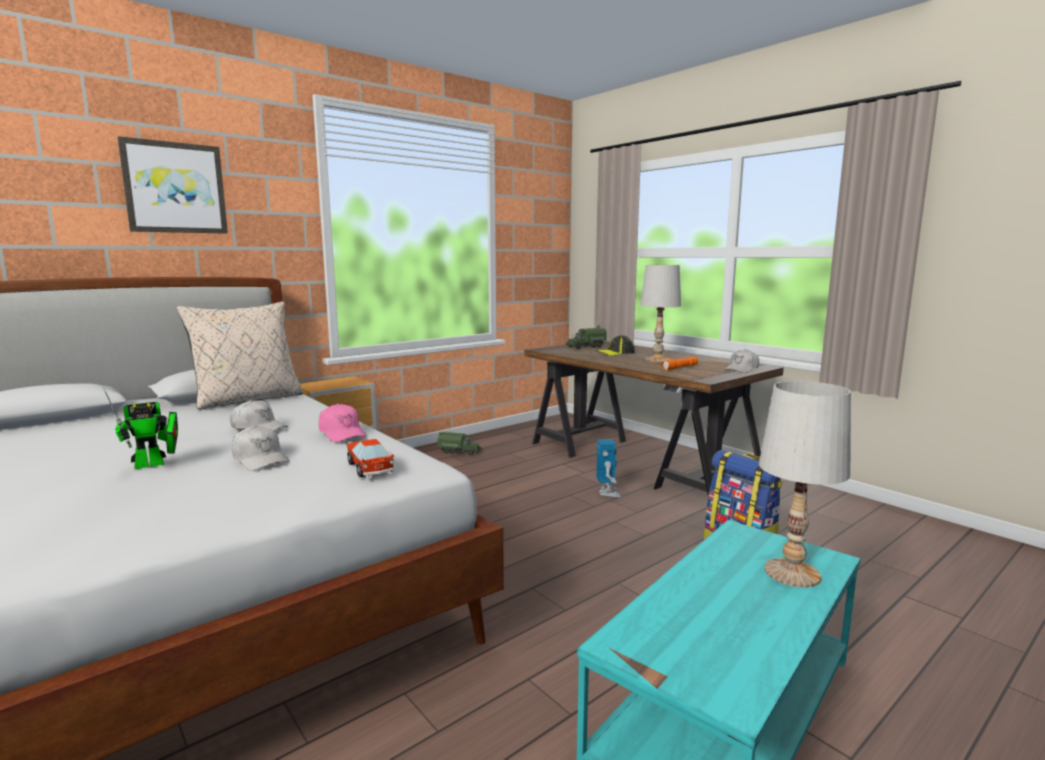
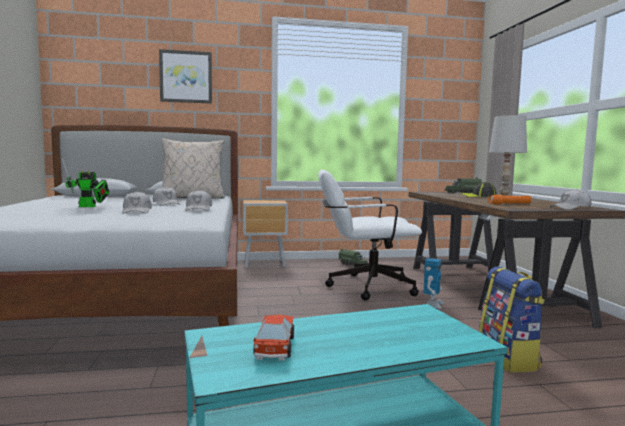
camera: 30 degrees right, 5 degrees down
pink cap [319,404,367,442] -> white cap [185,190,212,211]
toy car [346,439,394,478] -> toy car moved to [253,314,294,361]
white table lamp [759,381,851,587] -> none
none -> white office chair [318,170,422,301]

